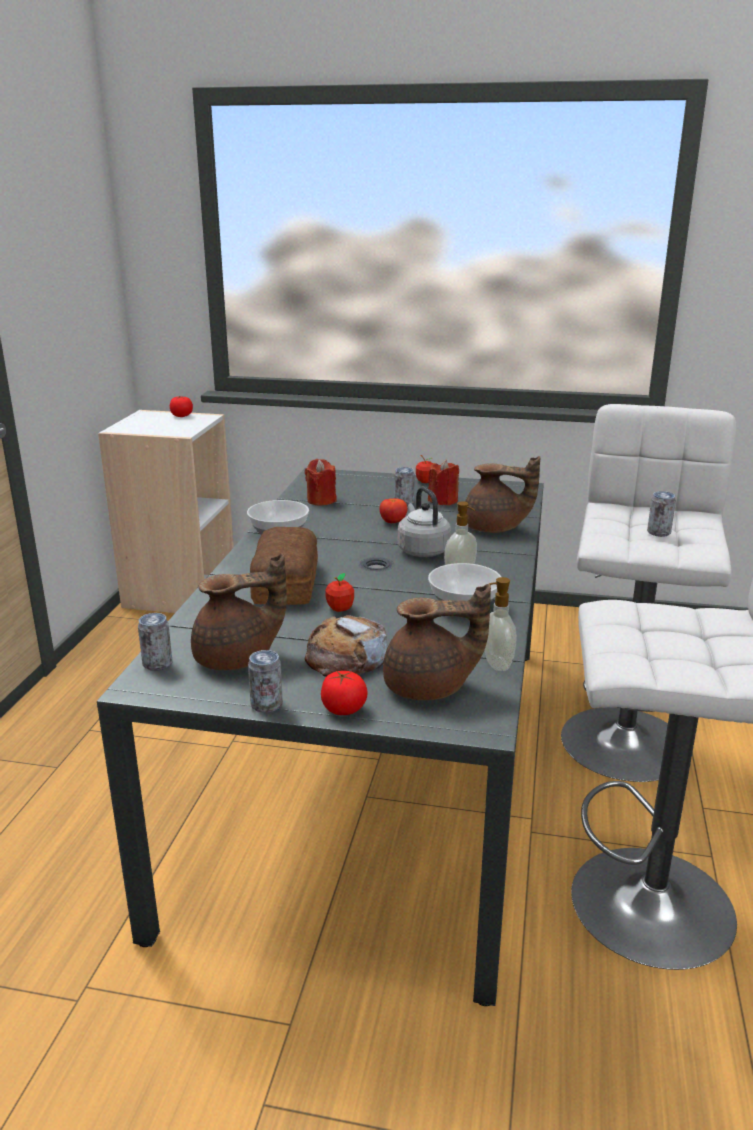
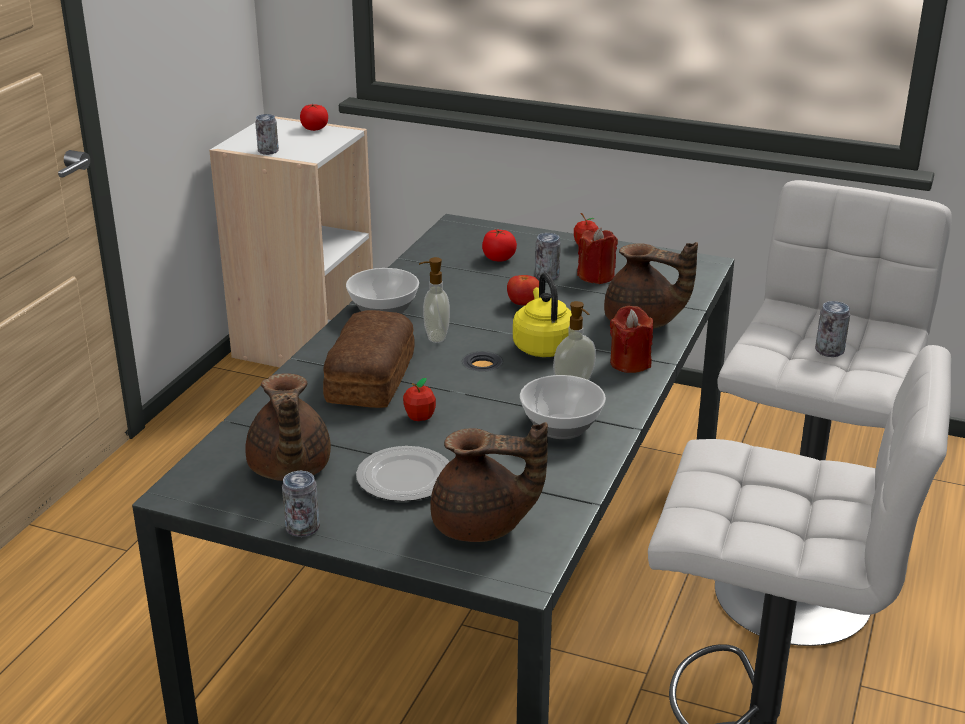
camera: 10 degrees right, 5 degrees up
can [138,613,172,671] -> can moved to [255,114,279,155]
brown teapot [191,553,287,670] -> brown teapot turned 90 degrees clockwise [245,373,331,481]
red candle [305,459,337,506] -> red candle moved to [610,306,653,373]
bread [305,615,387,677] -> plate [356,446,449,502]
tomato [321,671,368,715] -> tomato moved to [482,229,517,261]
grey kettle [398,487,451,557] -> yellow kettle [513,273,572,357]
soap dispenser [484,577,517,671] -> soap dispenser moved to [419,257,450,343]

